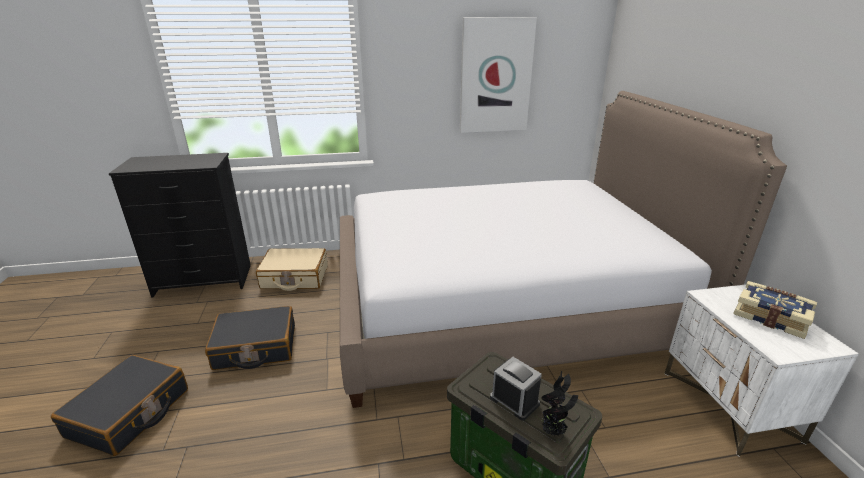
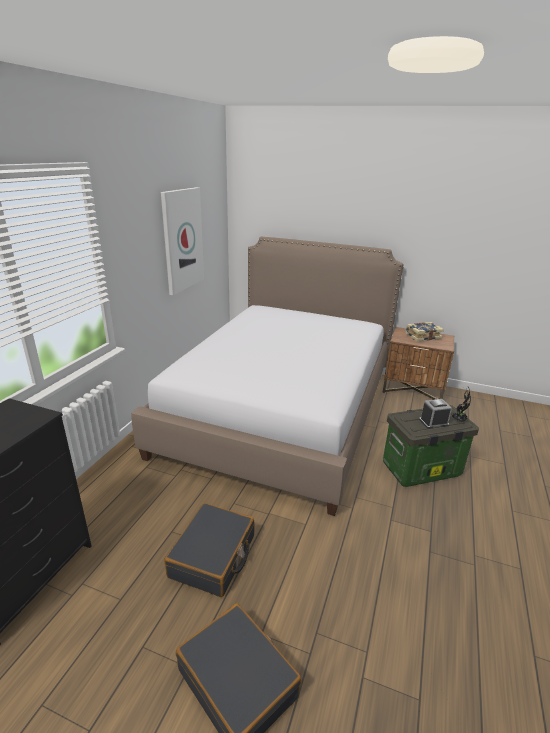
camera: 60 degrees left, 0 degrees up
beige suitcase [256,248,328,291] -> none
white nightstand [664,284,859,457] -> brown nightstand [382,327,454,400]

